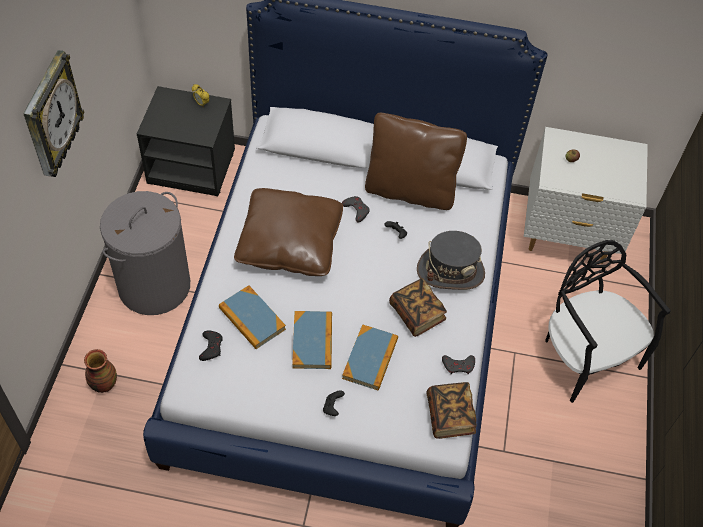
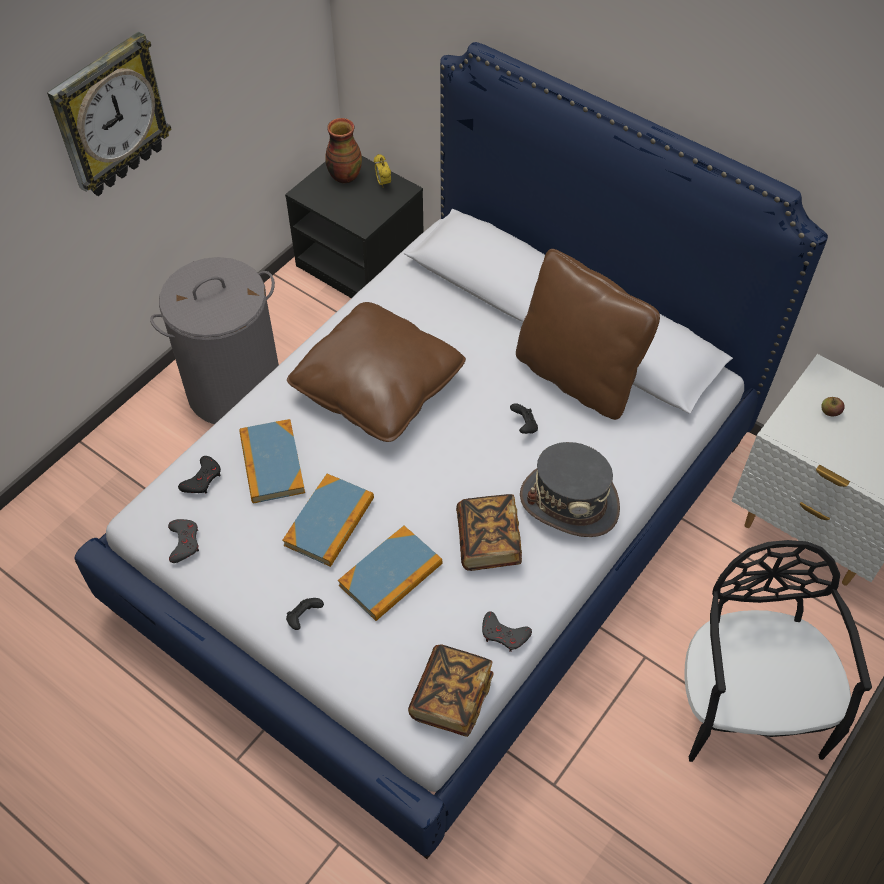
camera: 30 degrees right, 0 degrees up
vase [84,349,117,393] -> vase moved to [325,118,362,183]
grey game controller [342,196,370,223] -> grey game controller moved to [168,519,199,563]

